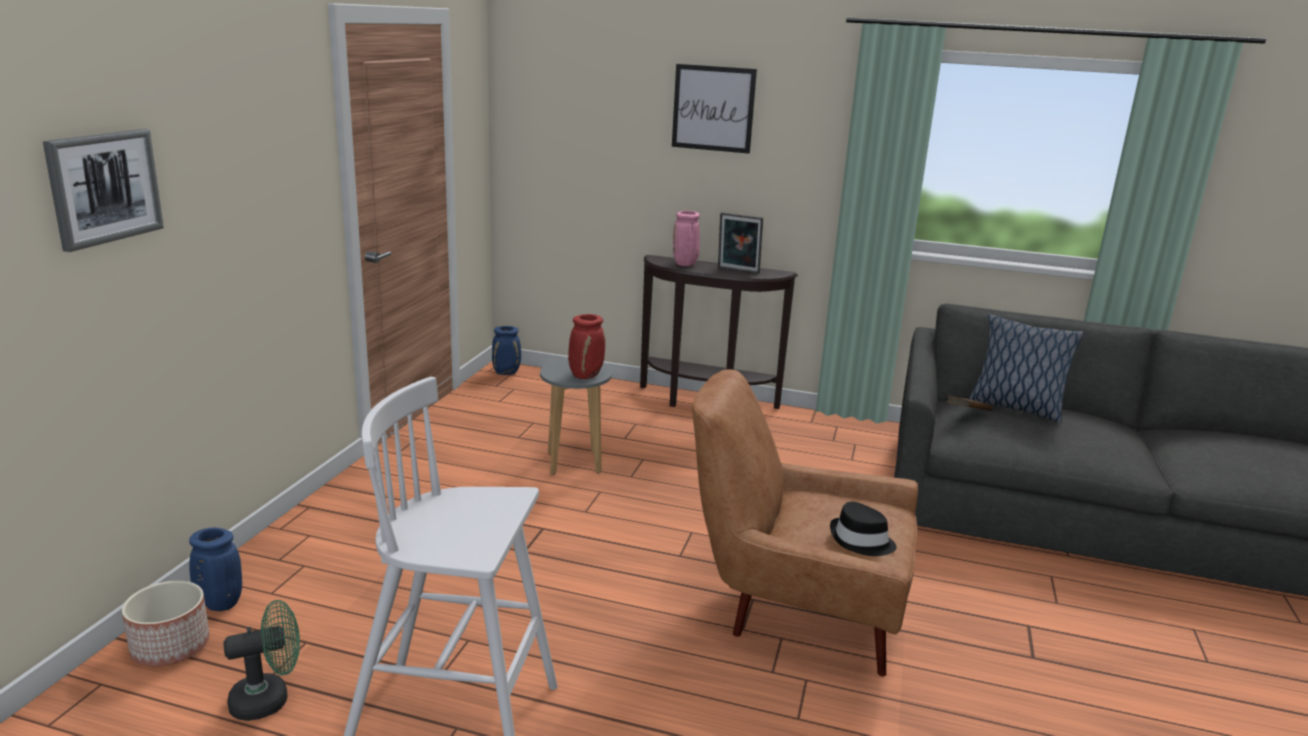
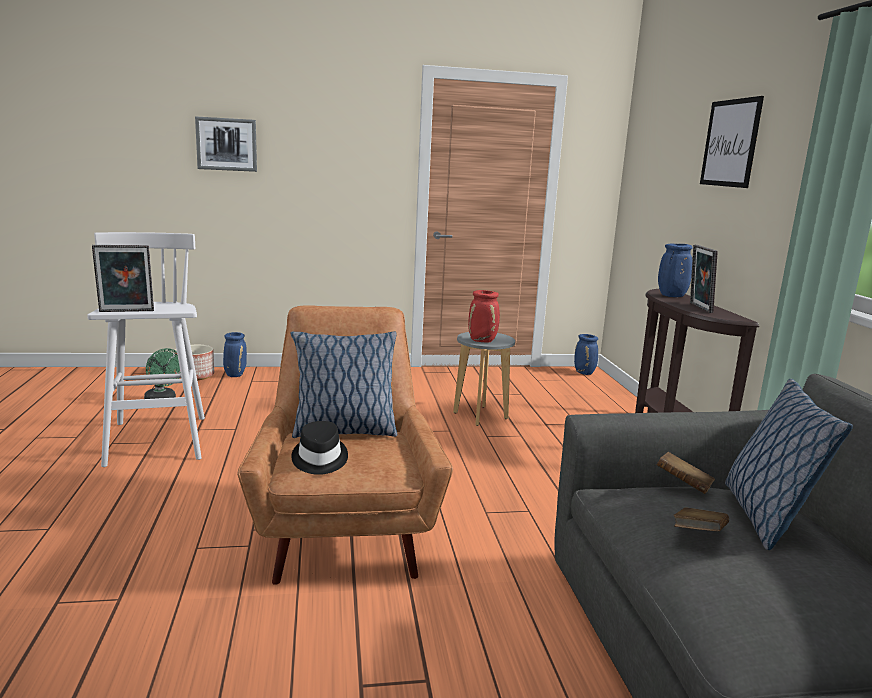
camera: 65 degrees right, 5 degrees down
pink vase [673,211,700,266] -> blue vase [658,244,693,297]
none -> picture frame [92,245,154,312]
none -> pillow [290,331,397,438]
none -> brown book [673,507,729,531]

